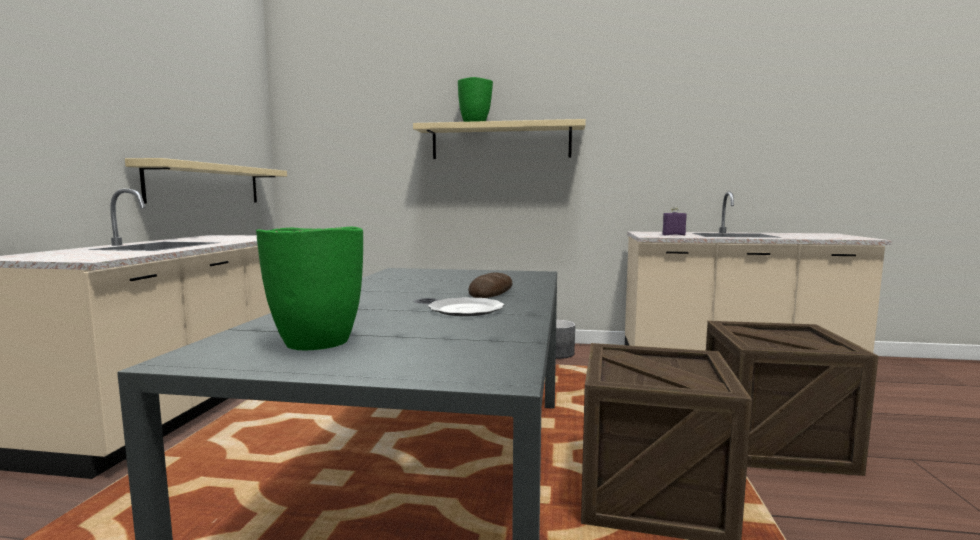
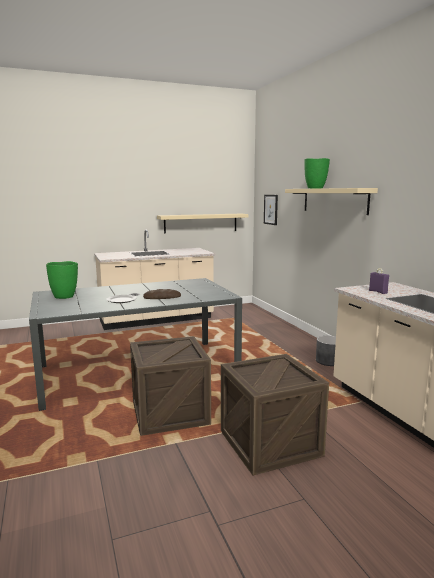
camera: 60 degrees right, 5 degrees up
none -> picture [264,195,278,225]

